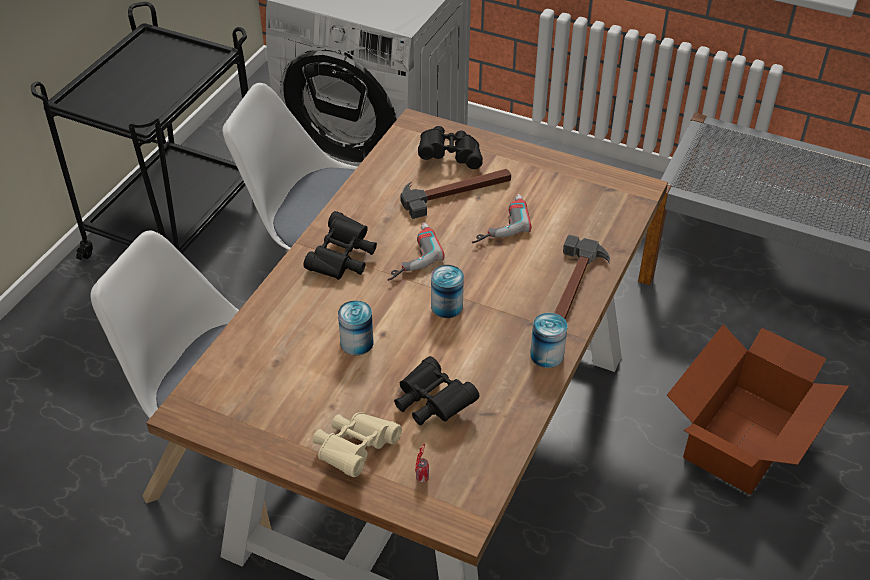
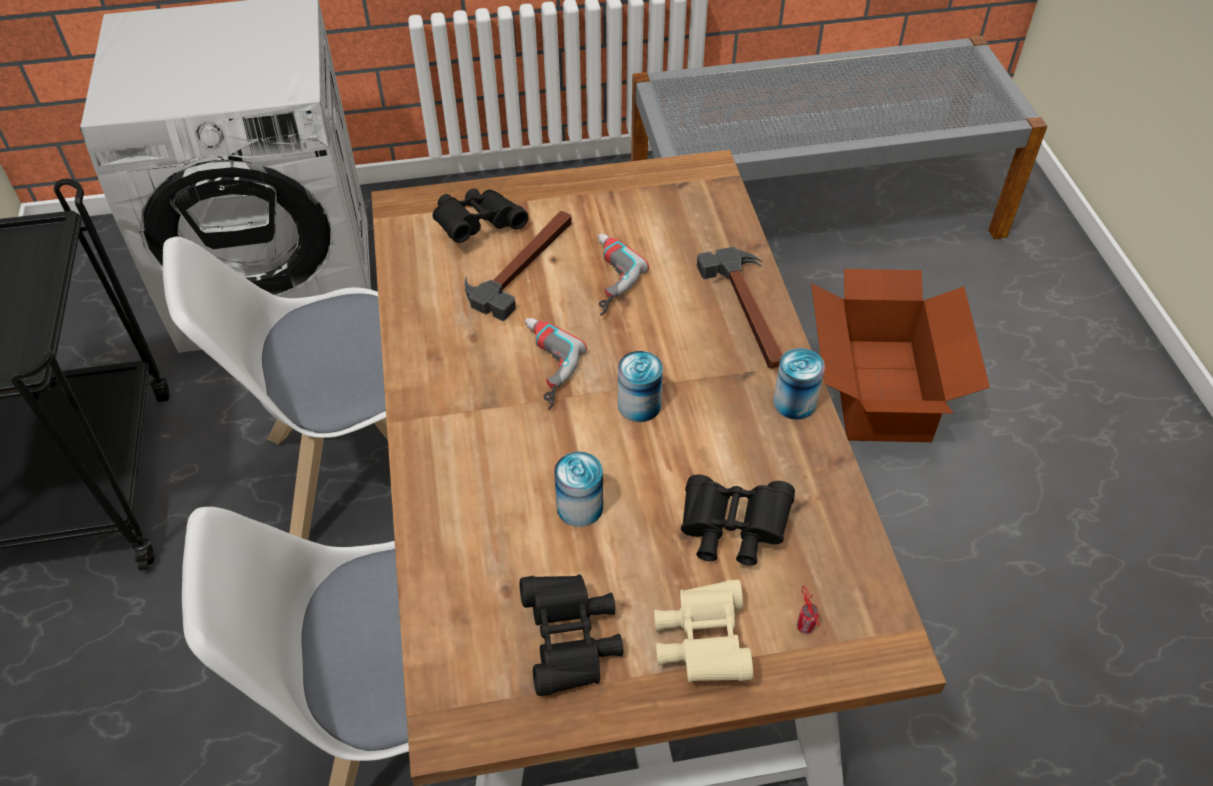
camera: 35 degrees left, 5 degrees up
black binoculars [303,211,377,280] -> black binoculars moved to [520,575,623,696]

